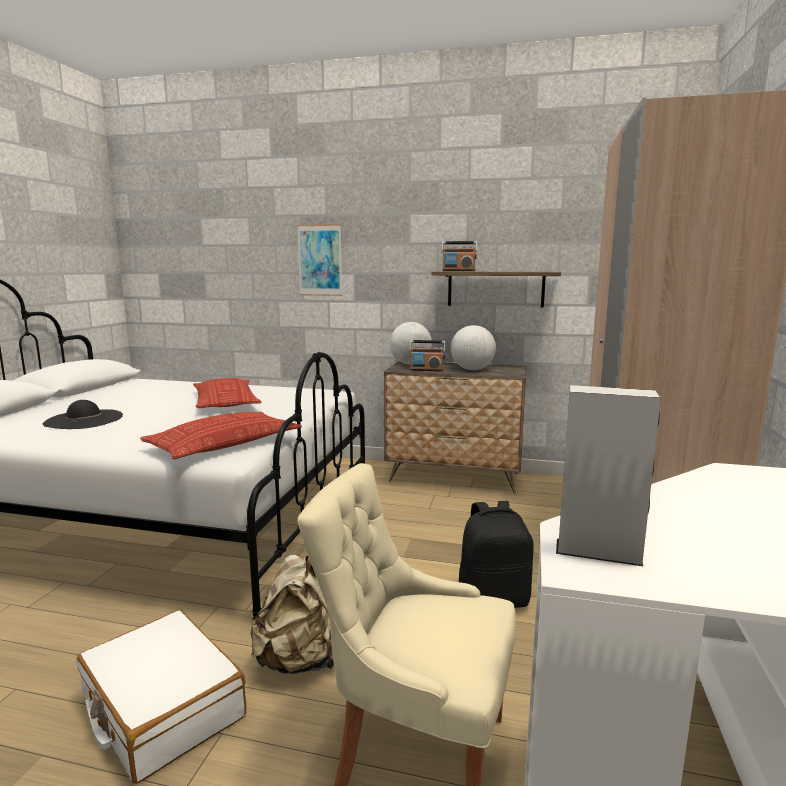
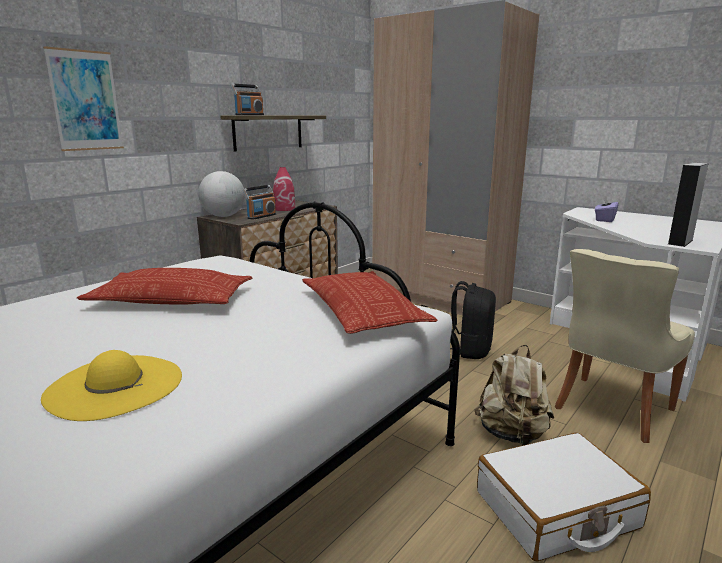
camera: 65 degrees left, 5 degrees up
black hat [43,400,123,429] -> yellow hat [41,350,182,421]
globe [451,325,496,370] -> red vase [273,167,295,211]
none -> purple tissue box [595,196,619,222]

